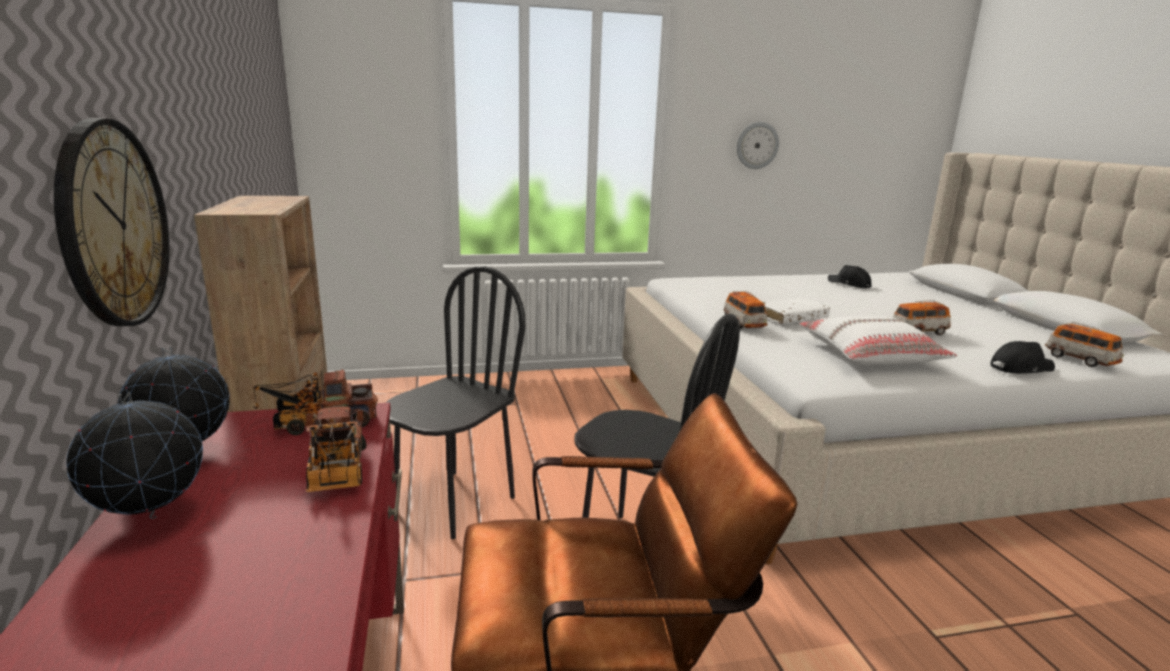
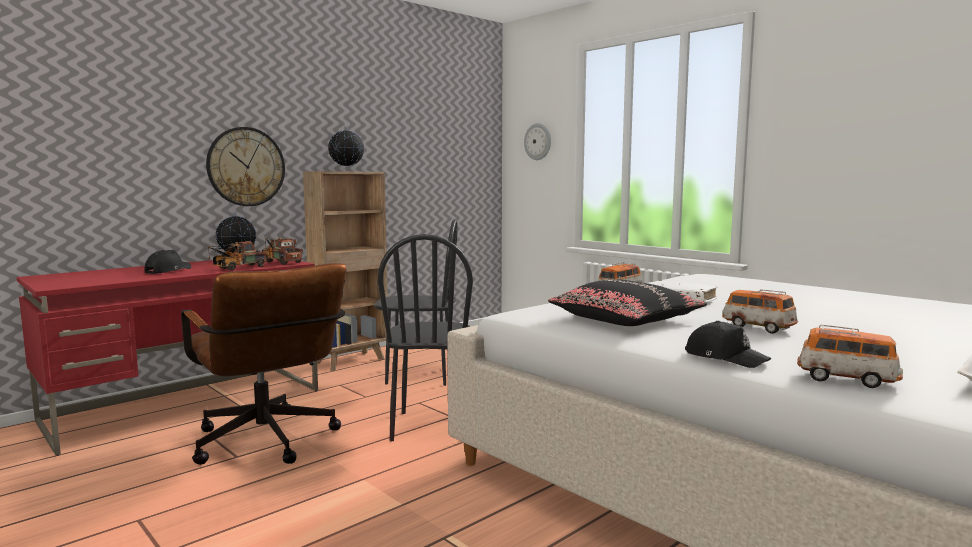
camera: 60 degrees right, 10 degrees down
globe [67,391,203,519] -> globe moved to [328,126,364,171]
wall clock [737,122,779,169] -> wall clock moved to [524,123,551,160]
white pillow [799,316,957,365] -> black pillow [548,279,707,326]
black cap [828,265,872,288] -> black cap moved to [144,250,191,274]
toy car [1045,322,1124,367] -> toy car turned 90 degrees counterclockwise [797,325,903,388]

